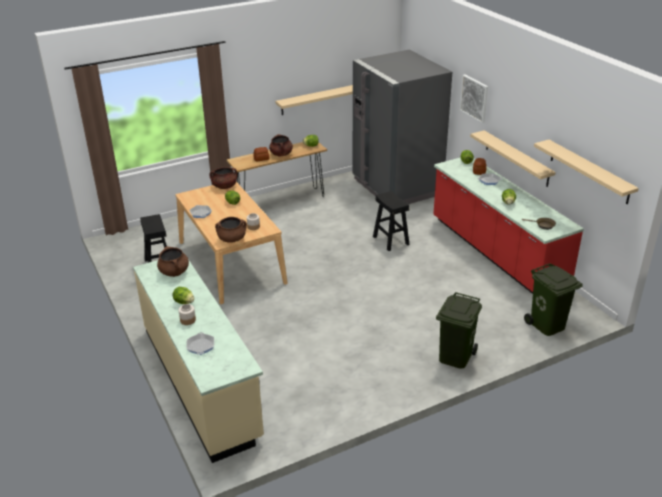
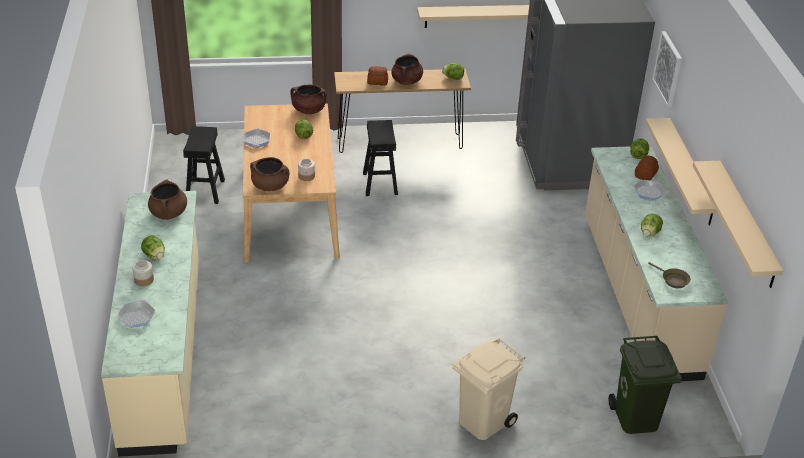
camera: 20 degrees right, 5 degrees up
black stool [373,191,410,251] -> black stool moved to [363,120,398,196]
red counter [433,157,584,294] -> beige counter [585,146,728,381]
green trash can [436,292,482,369] -> beige trash can [452,338,525,440]

